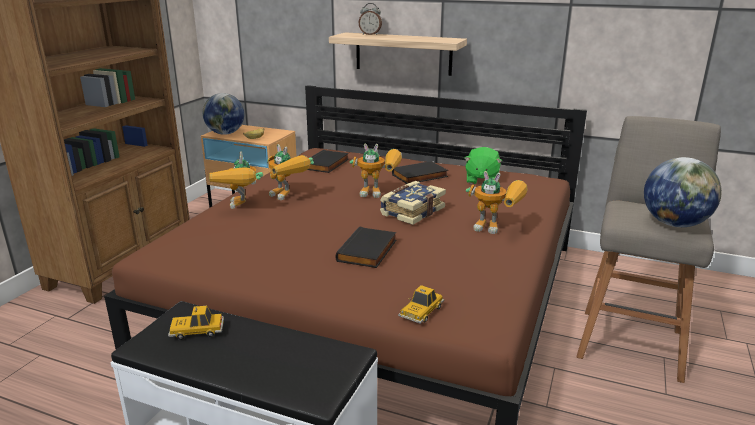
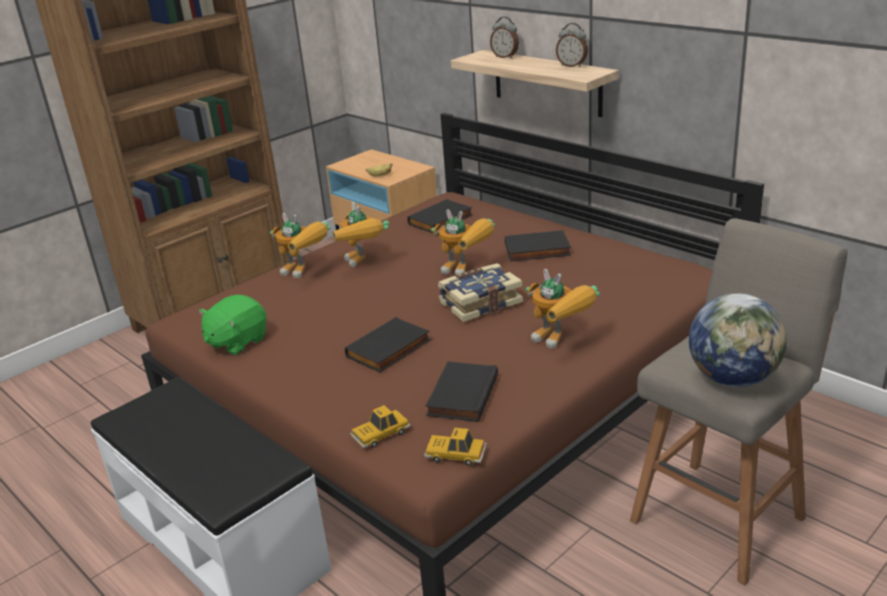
camera: 25 degrees right, 5 degrees up
toy car [168,306,224,340] -> toy car moved to [424,428,487,466]
globe [203,93,244,135] -> none
toy robot [209,152,263,209] -> toy robot turned 75 degrees counterclockwise [270,213,330,278]
green plush toy [464,147,502,184] -> green plush toy moved to [198,295,267,355]
none -> black book [426,361,498,422]
none -> alarm clock [556,23,588,67]

